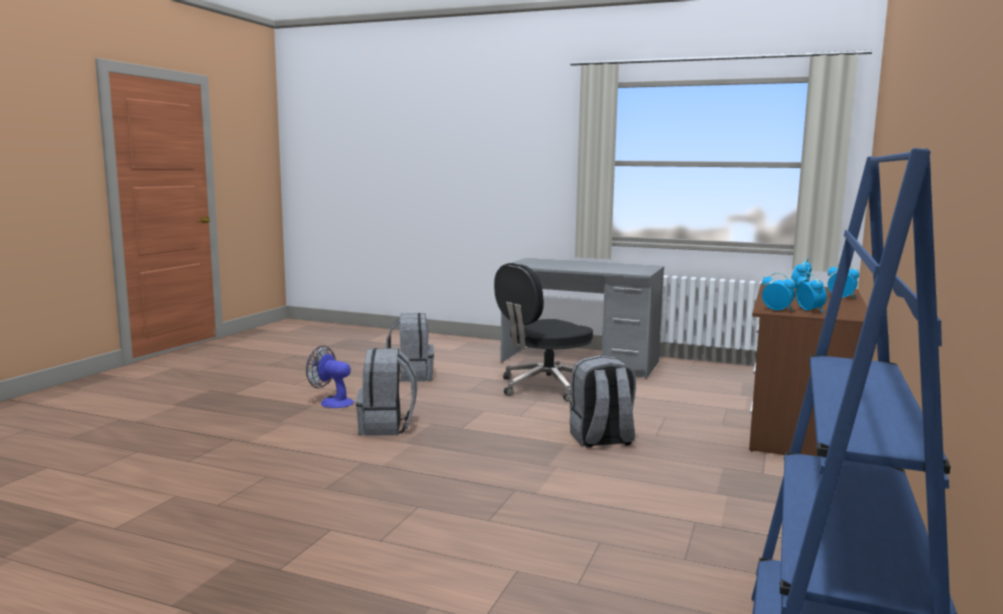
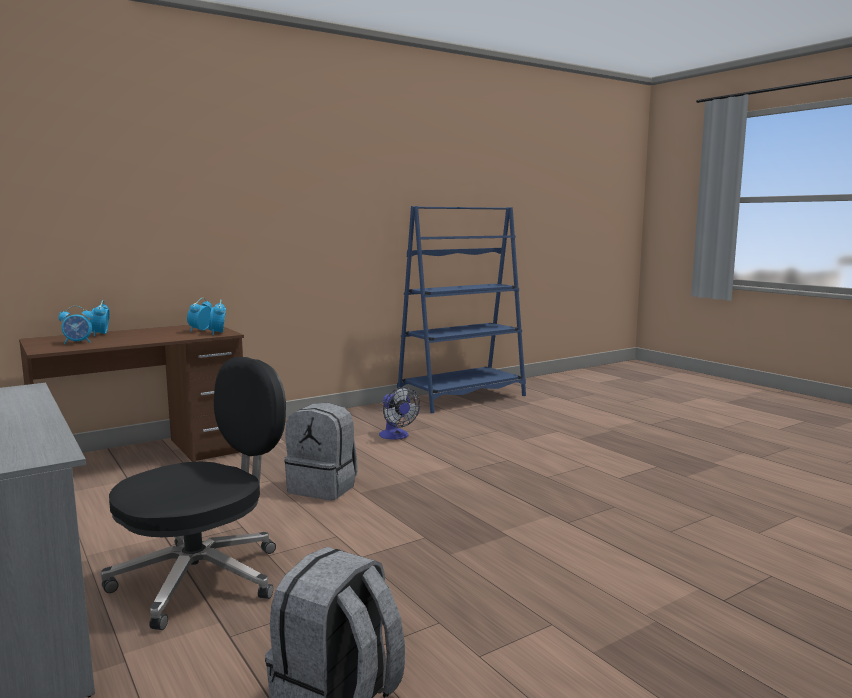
camera: 145 degrees left, 0 degrees up
fan [306,346,354,408] -> fan moved to [379,387,420,440]
grey backpack [356,348,418,436] -> none
black office chair [494,263,593,402] -> black office chair turned 45 degrees counterclockwise [101,357,286,630]

